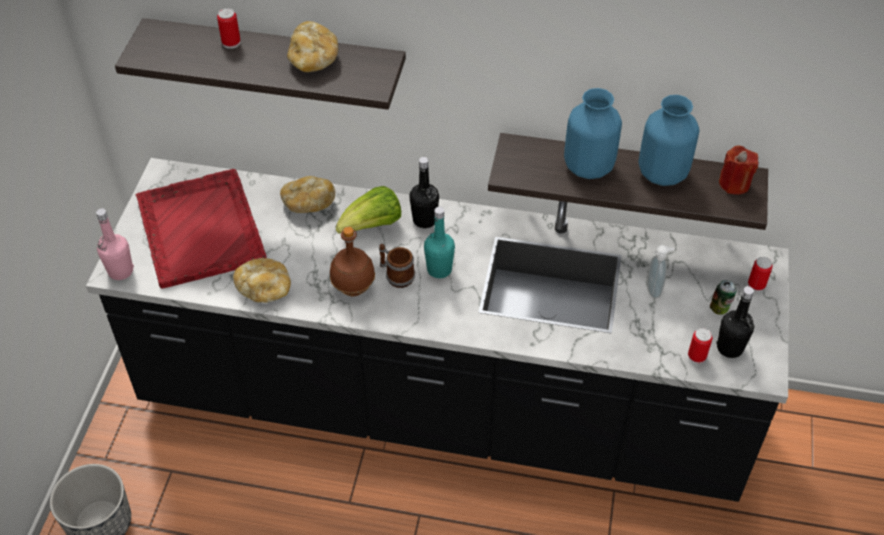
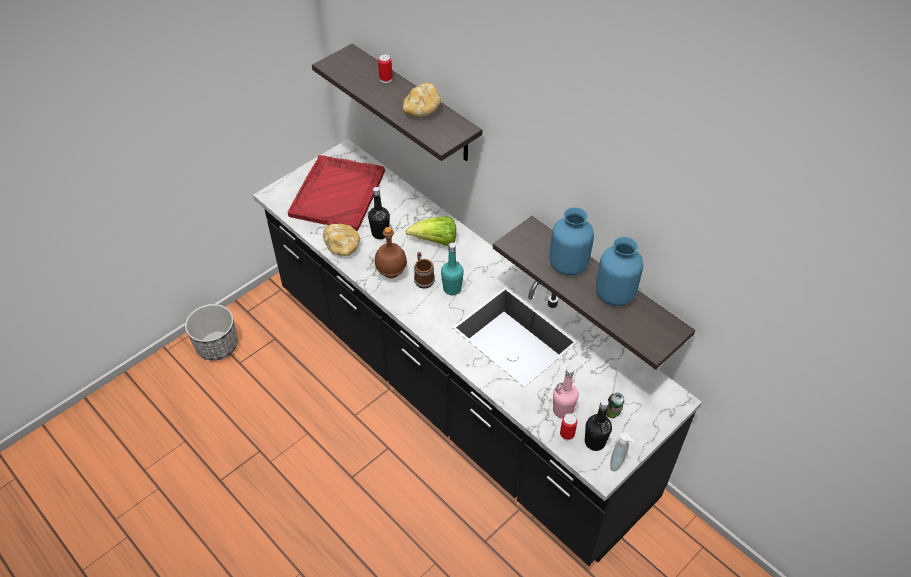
camera: 35 degrees right, 0 degrees up
pink bottle [96,209,134,280] -> pink bottle moved to [553,366,579,418]
bread [280,176,335,213] -> none
black bottle [409,157,439,228] -> black bottle moved to [368,187,390,239]
soap dispenser [647,245,675,298] -> soap dispenser moved to [610,432,634,471]
red candle [719,146,759,195] -> none
can [748,257,773,292] -> none

